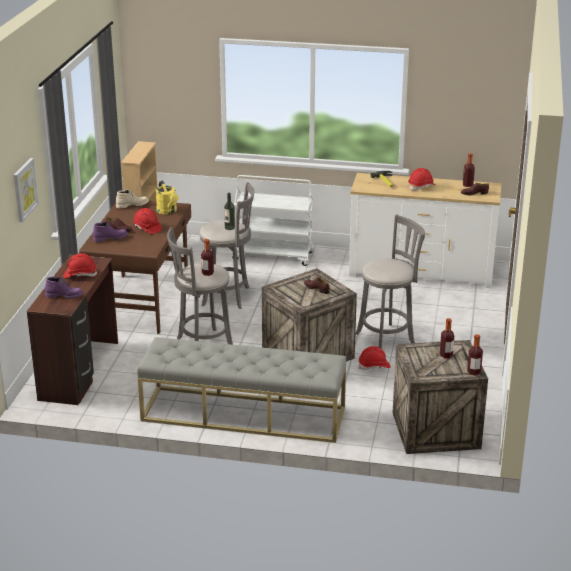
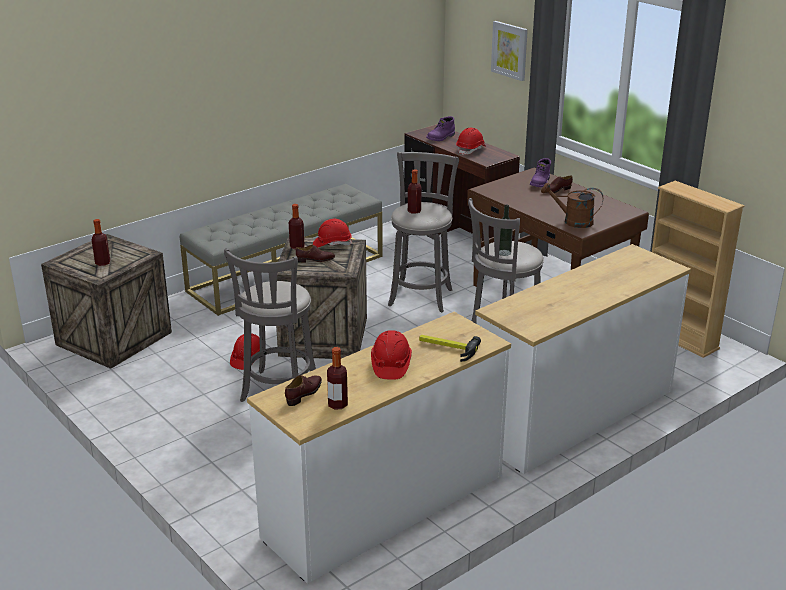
camera: 130 degrees right, 0 degrees up
beige boot [116,190,149,209] -> none
red hard hat [133,208,162,234] -> red hard hat moved to [313,219,352,247]
yellow watering can [156,180,179,214] -> brown watering can [541,183,603,228]
white cart [234,175,314,266] -> white dresser [475,244,691,474]
bottle [467,334,483,376] -> bottle moved to [289,204,305,249]

